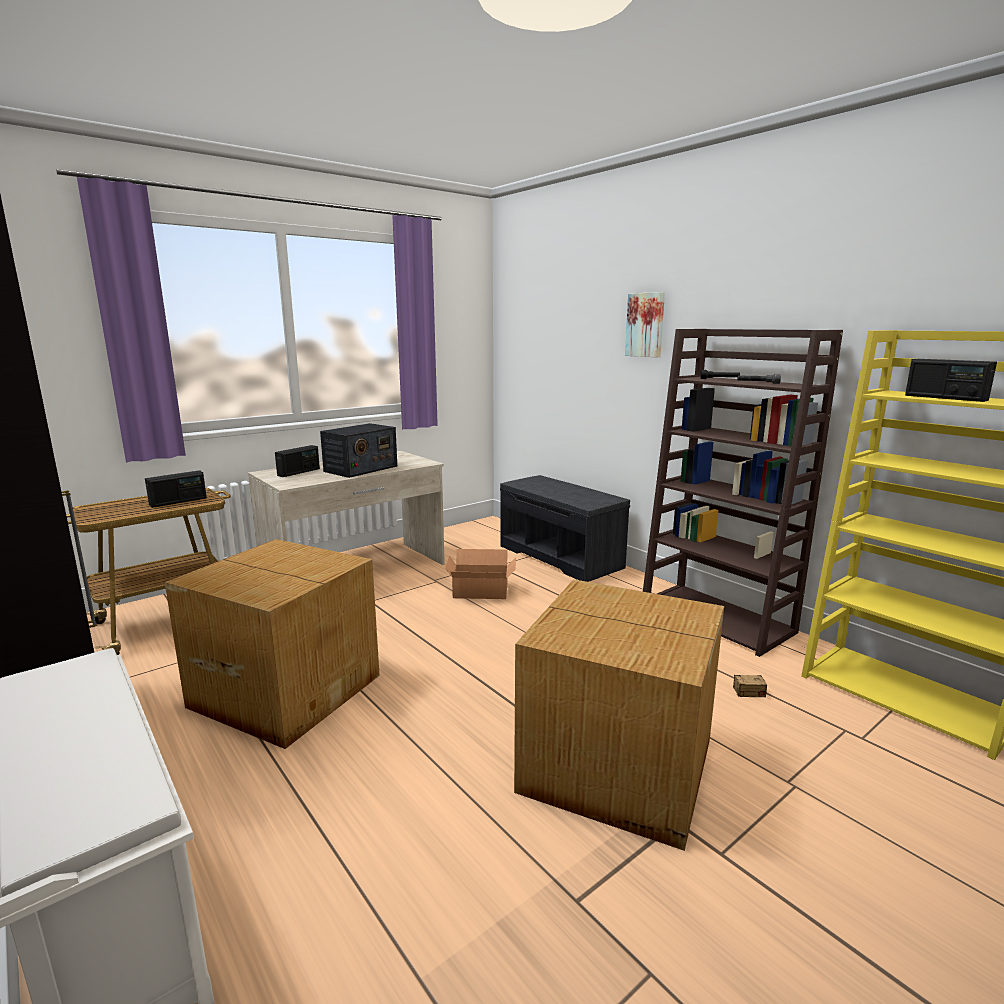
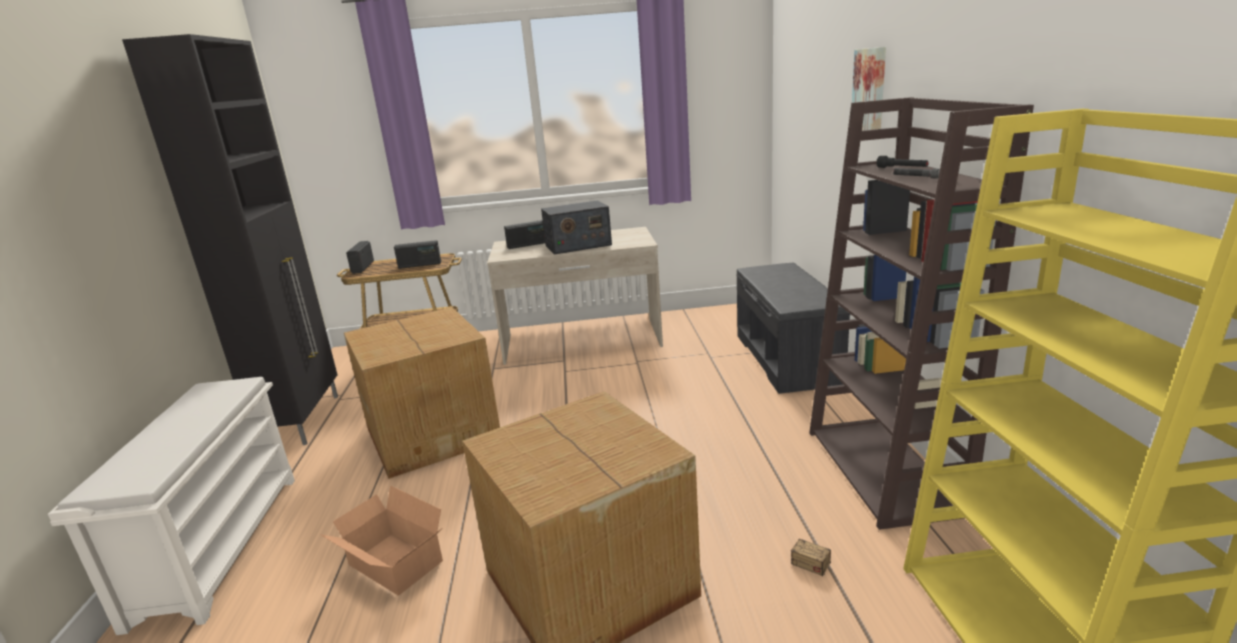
camera: 35 degrees right, 5 degrees up
cardboard box [445,549,516,599] -> cardboard box moved to [320,485,443,596]
radio [905,359,997,402] -> radio moved to [346,241,374,274]

